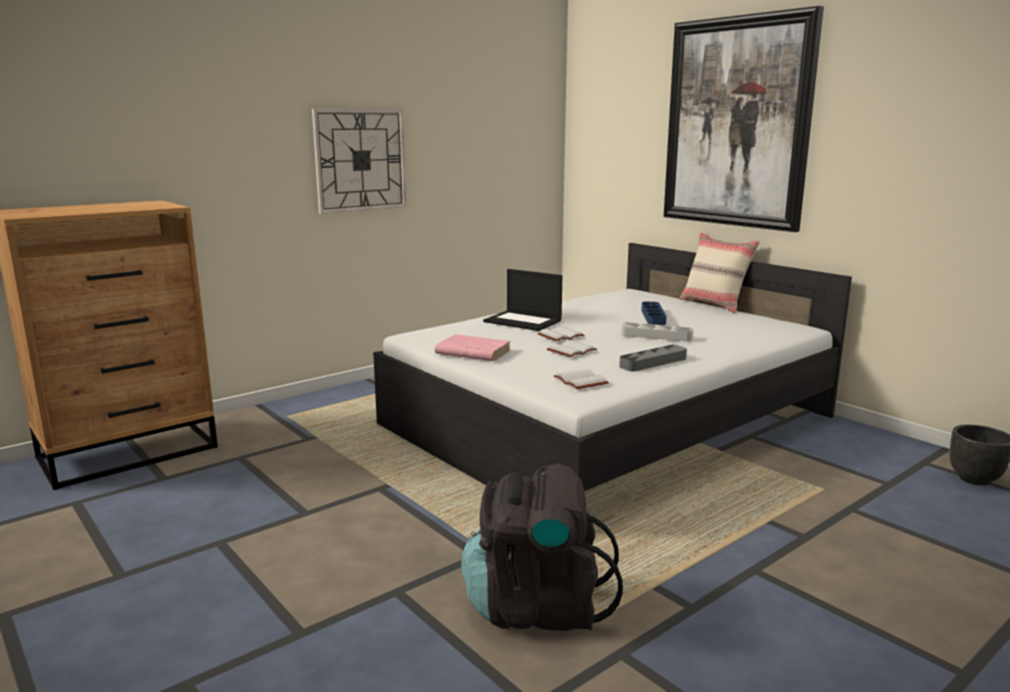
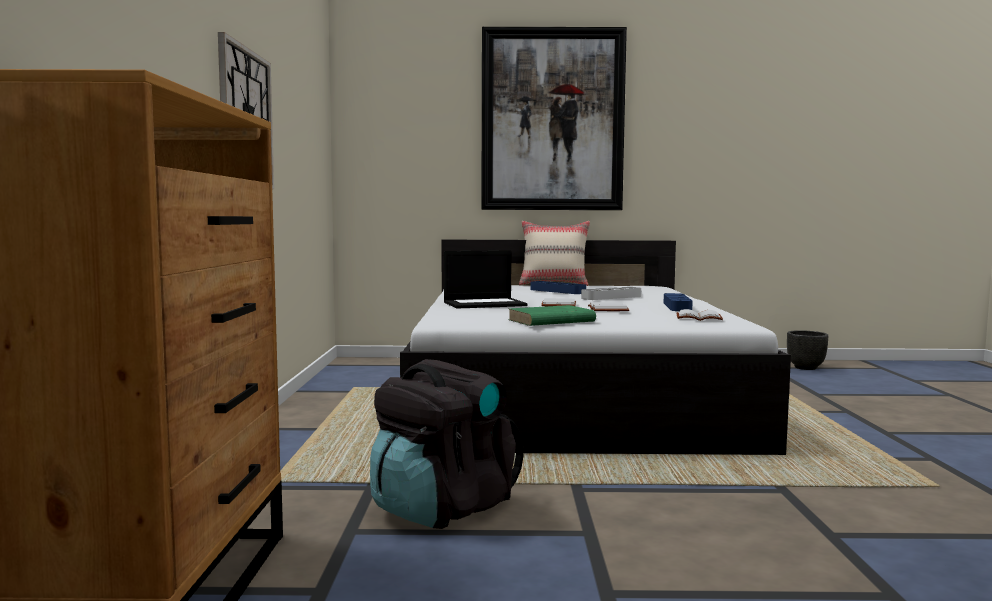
camera: 50 degrees left, 10 degrees down
pink book [435,334,511,361] -> green book [508,305,596,326]
black backpack [461,463,623,631] -> black backpack moved to [370,359,524,529]
grey tray [619,345,687,371] -> blue tray [664,293,693,311]

